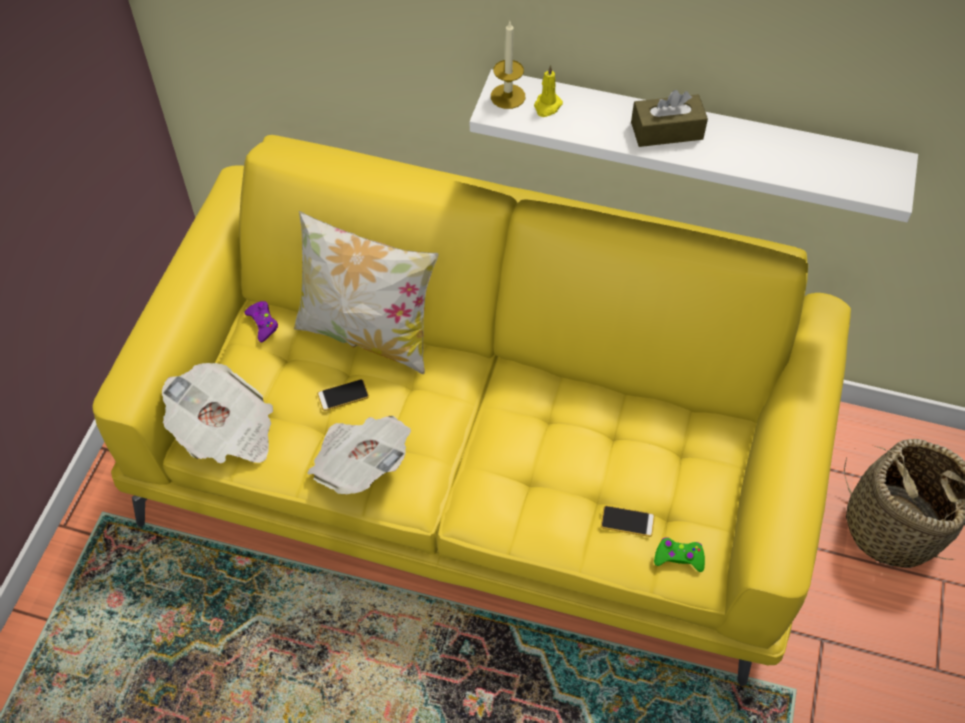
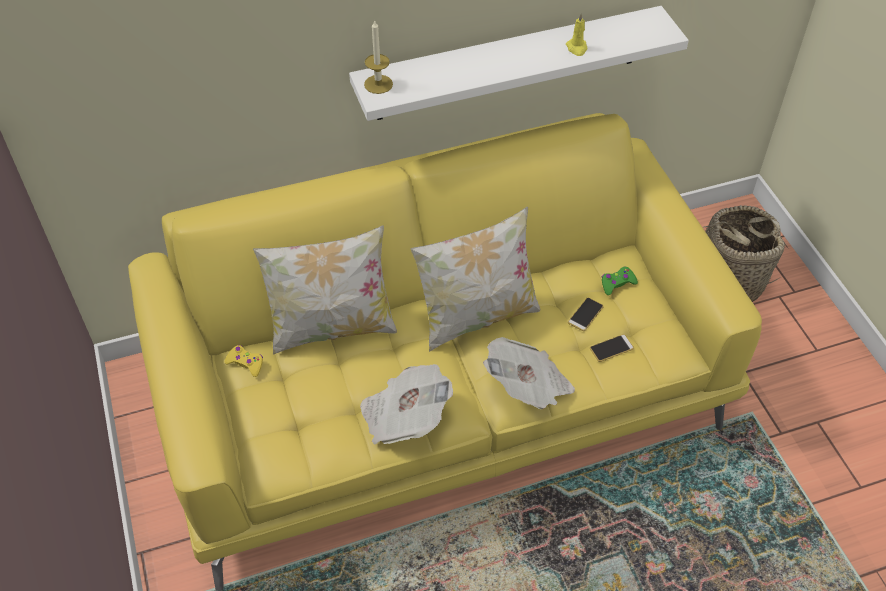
camera: 35 degrees left, 5 degrees down
newspaper [162,363,273,464] -> newspaper moved to [483,337,575,409]
purple game controller [244,301,278,342] -> yellow game controller [225,345,263,377]
phone [317,379,369,411] -> phone moved to [568,298,604,331]
yellow candle [534,65,563,117] -> yellow candle moved to [566,14,587,56]
brown tissue box [631,90,708,147] -> none
green game controller [654,537,705,572] -> green game controller moved to [602,267,638,295]
none -> pillow [410,207,540,352]

